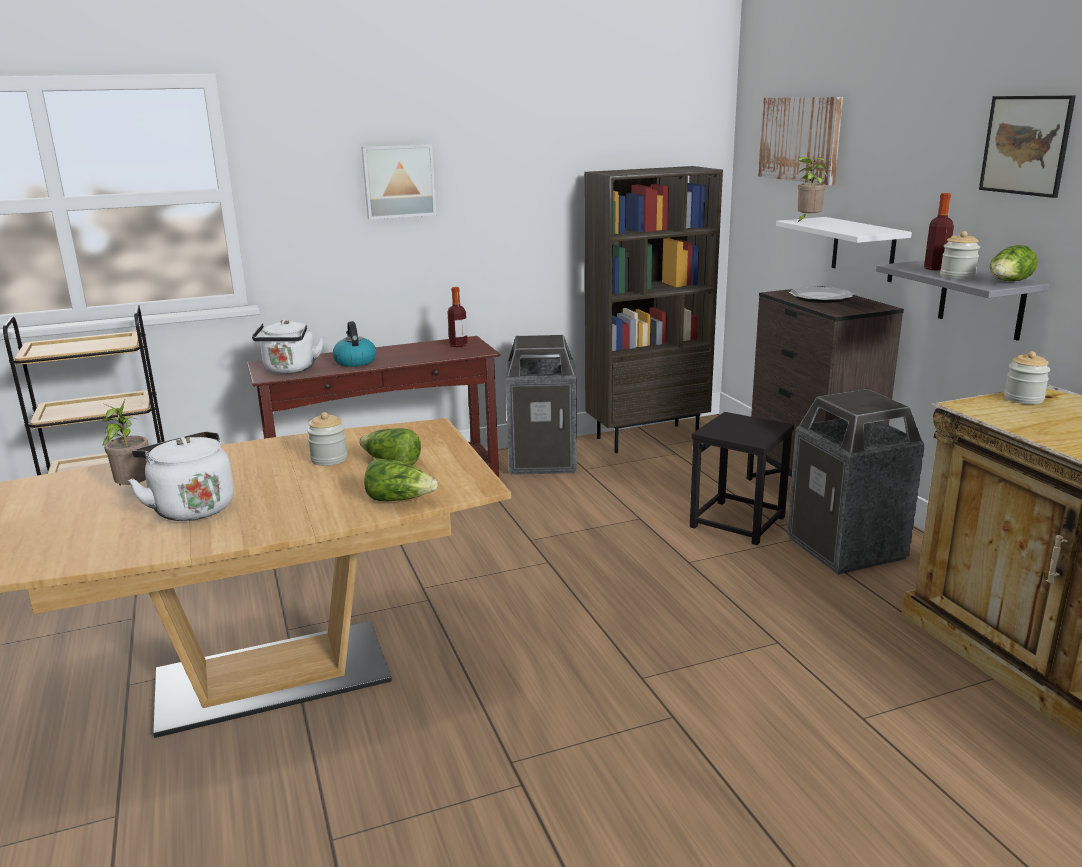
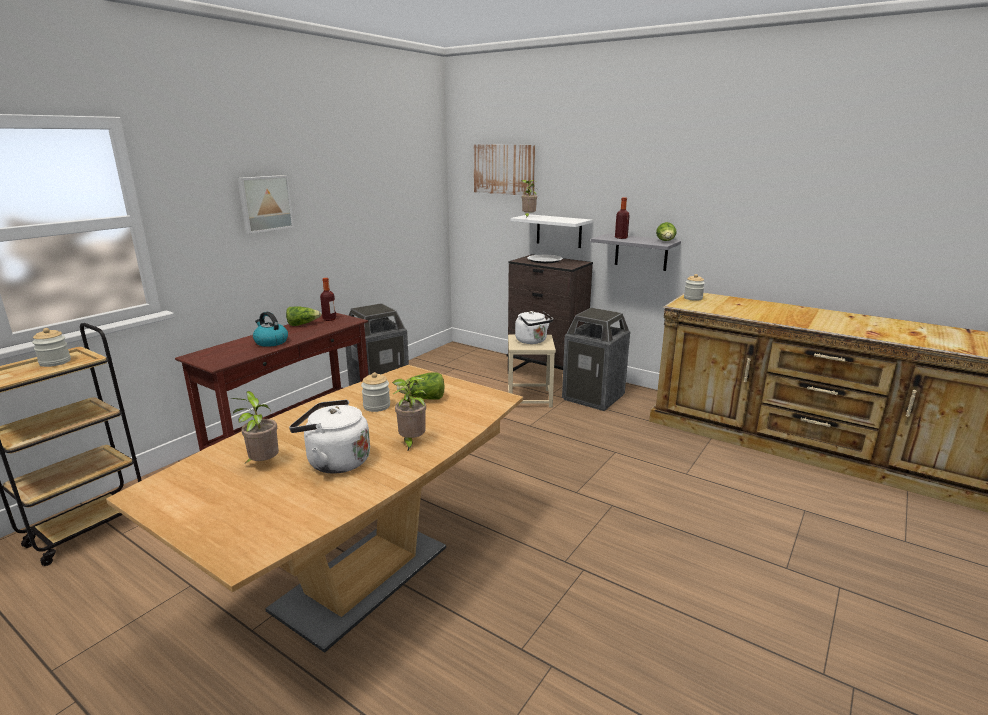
camera: 35 degrees left, 0 degrees up
white kettle [252,320,324,374] -> white kettle moved to [515,311,553,344]
lettuce [364,458,438,501] -> lettuce moved to [286,306,321,326]
brown bookcase [585,166,723,453] -> none
black stool [690,412,794,545] -> beige stool [508,335,556,407]
jar [940,231,980,279] -> jar moved to [32,328,71,367]
picture [979,95,1076,198] -> none
none -> potted plant [392,376,426,452]

